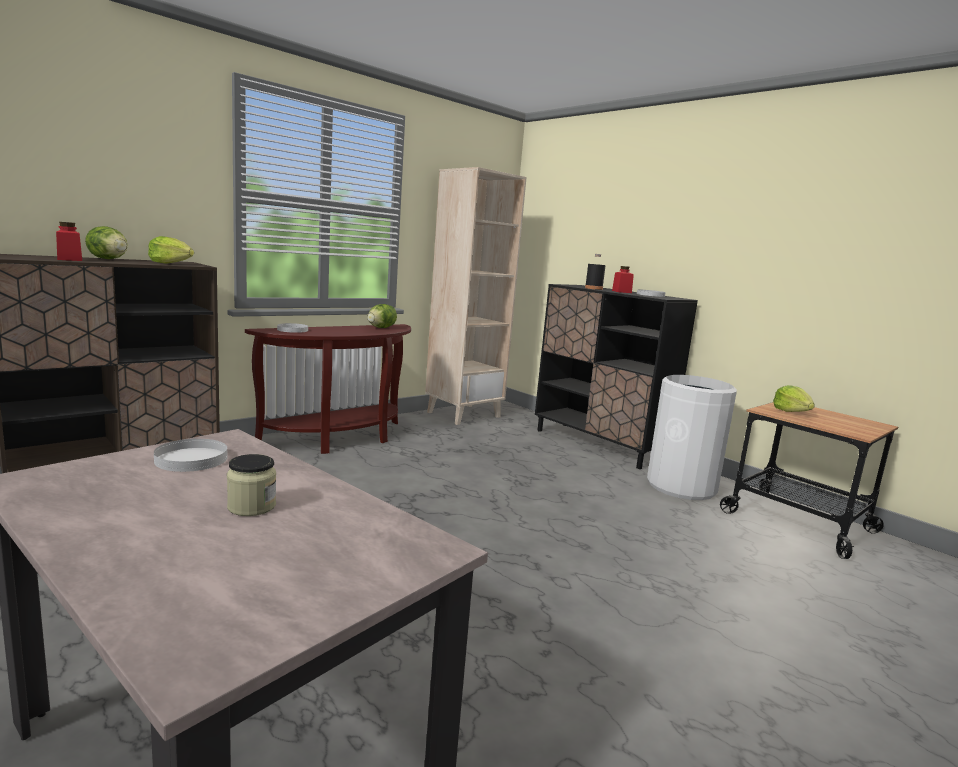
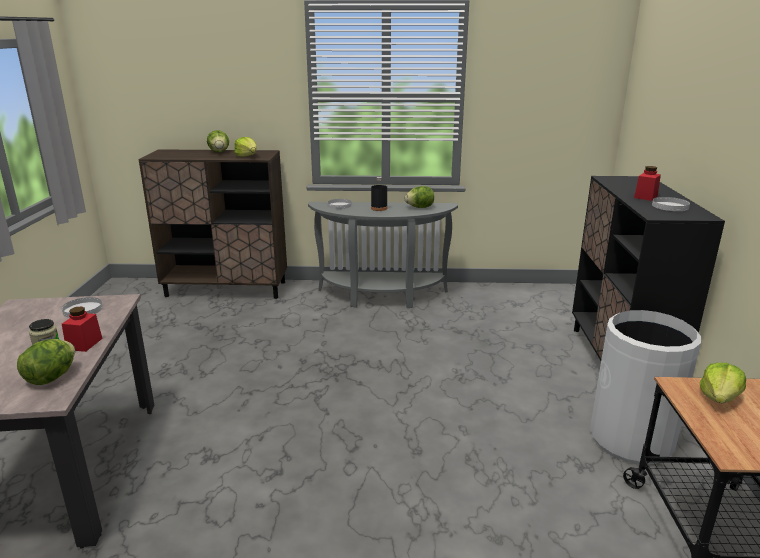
camera: 45 degrees right, 10 degrees up
red jar [56,222,82,261] -> red jar moved to [62,306,103,352]
brown console table [245,324,411,454] -> grey console table [308,202,458,308]
beige bookcase [425,167,527,425] -> none
black bottle [585,254,606,290] -> black bottle moved to [371,177,387,211]
none -> lettuce [17,339,75,385]

